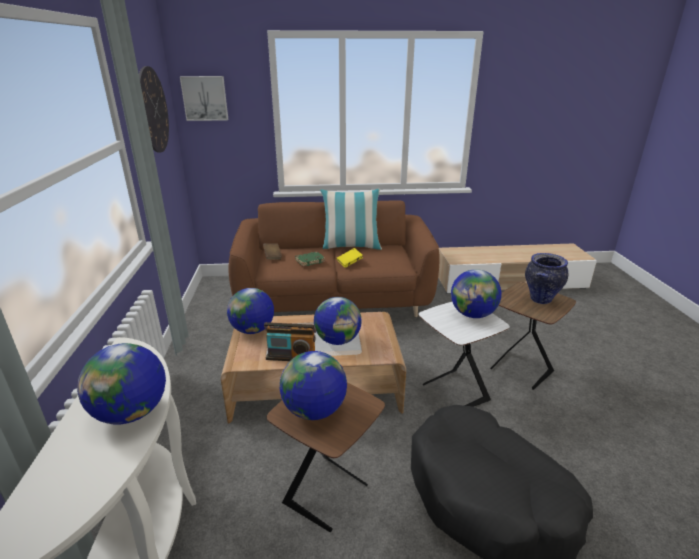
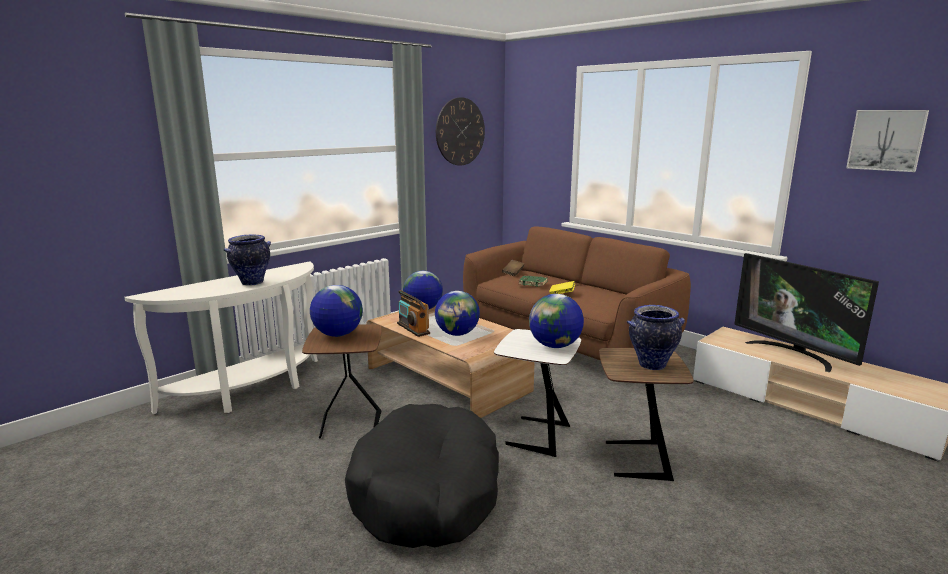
camera: 50 degrees right, 10 degrees down
globe [77,343,166,425] -> vase [223,234,271,286]
picture [180,76,228,121] -> picture moved to [846,110,929,172]
pillow [320,189,382,250] -> none
none -> television [734,253,879,372]

